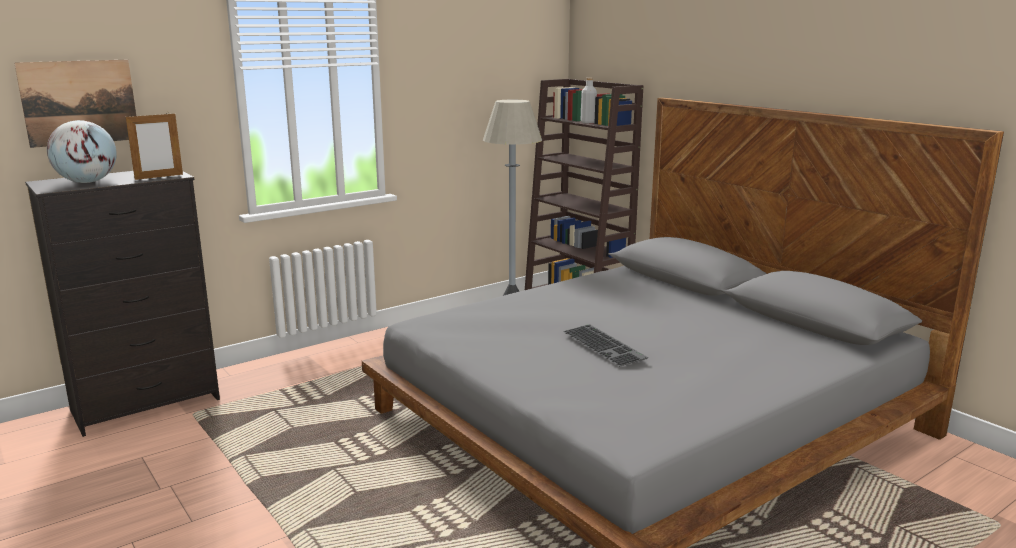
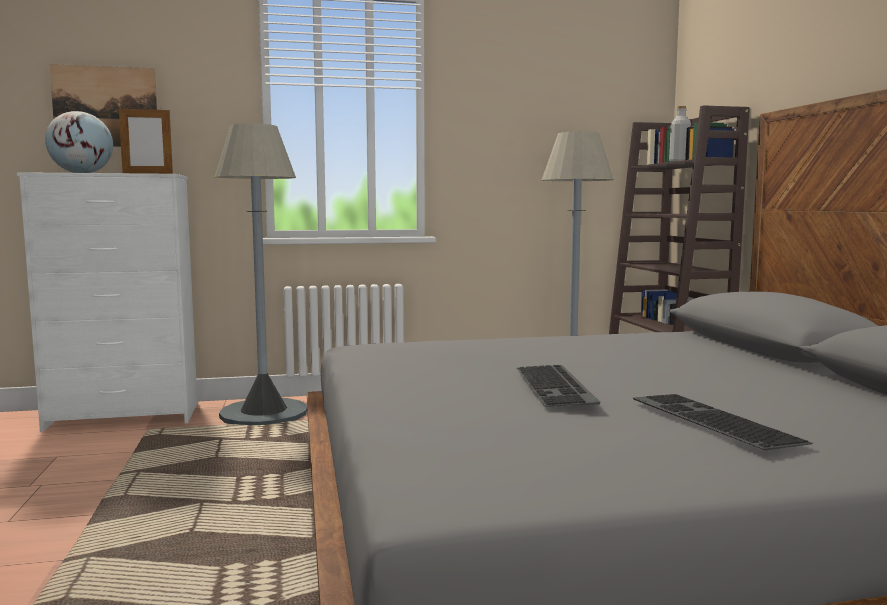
camera: 25 degrees right, 10 degrees down
black dresser [25,171,220,437] -> white dresser [17,172,197,432]
none -> grey floor lamp [215,123,307,425]
none -> keyboard [633,394,813,450]

